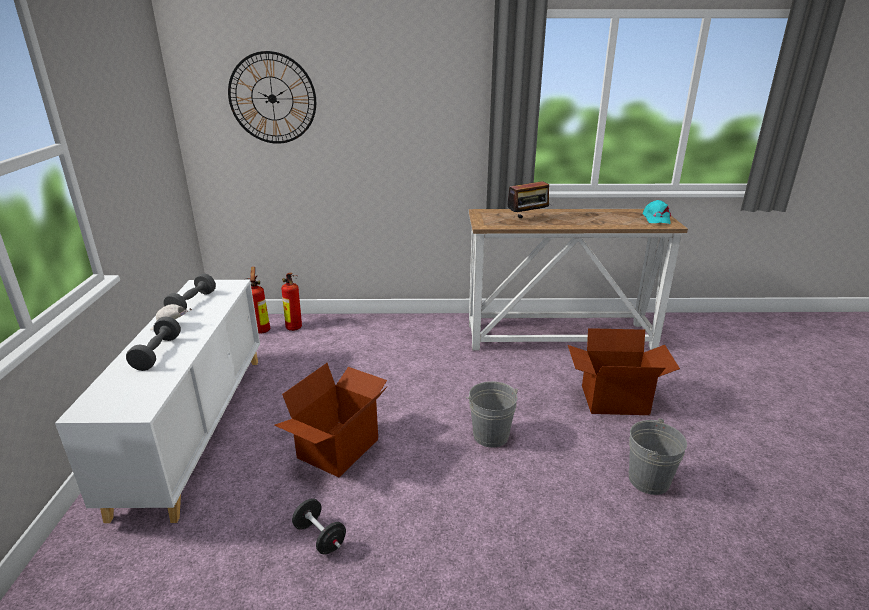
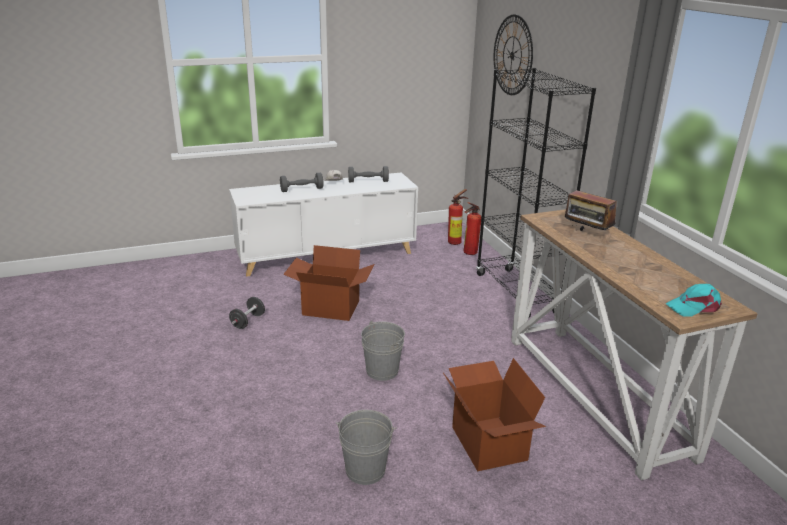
camera: 70 degrees right, 0 degrees up
none -> black bookcase [476,68,596,319]

